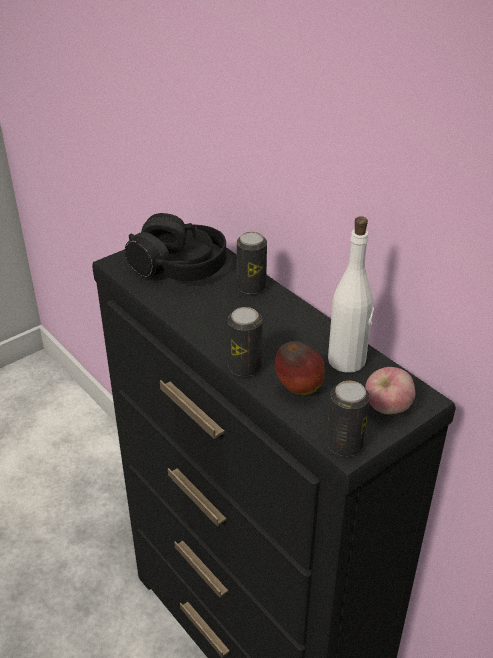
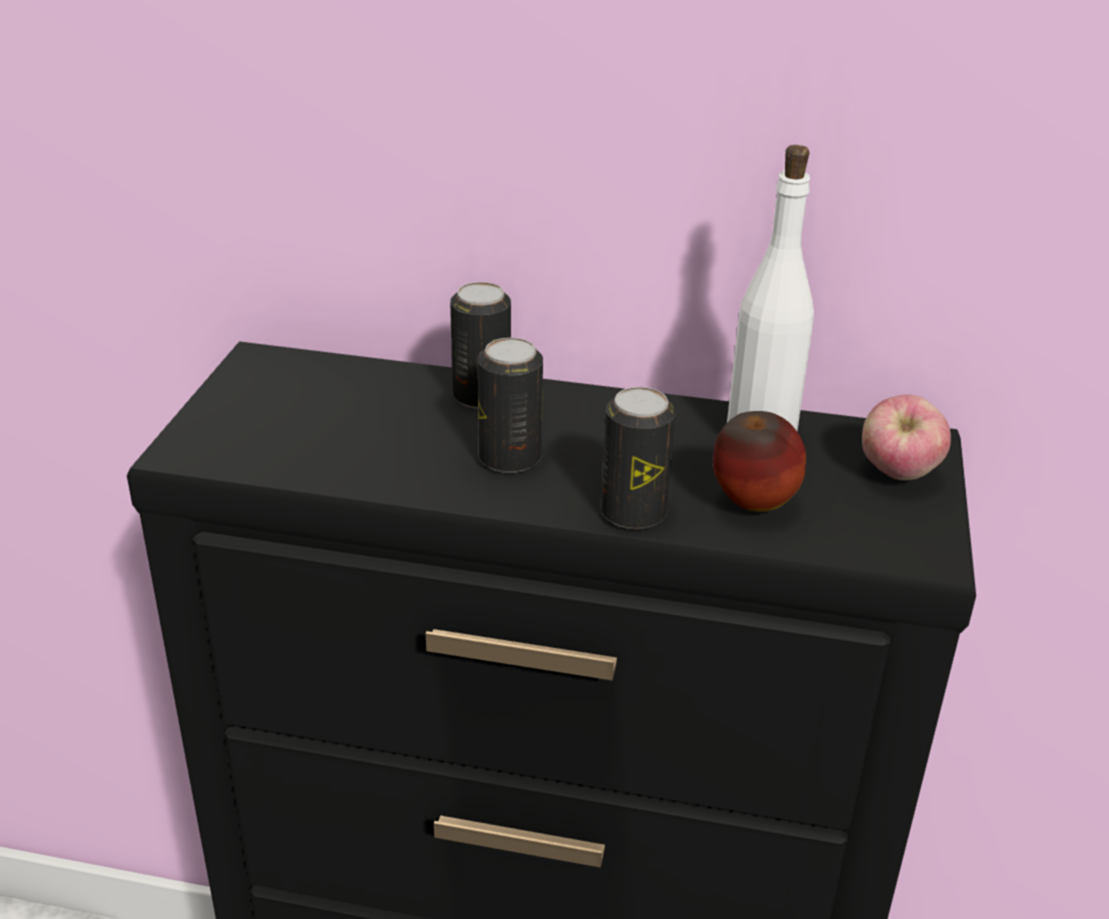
camera: 40 degrees left, 5 degrees down
black headphones [125,213,226,281] -> none
can [326,381,370,456] -> can moved to [478,338,543,473]

